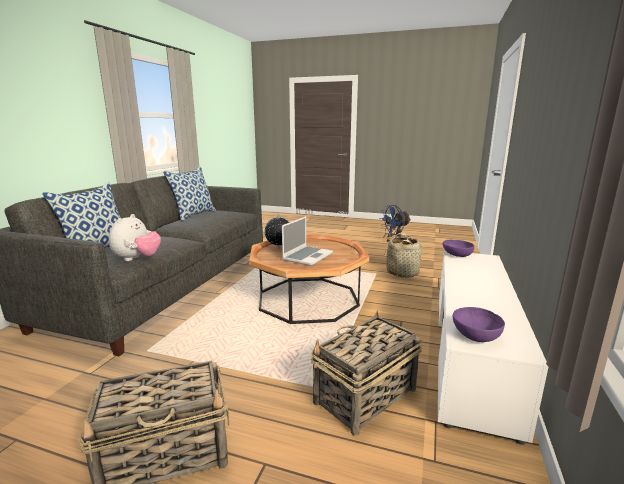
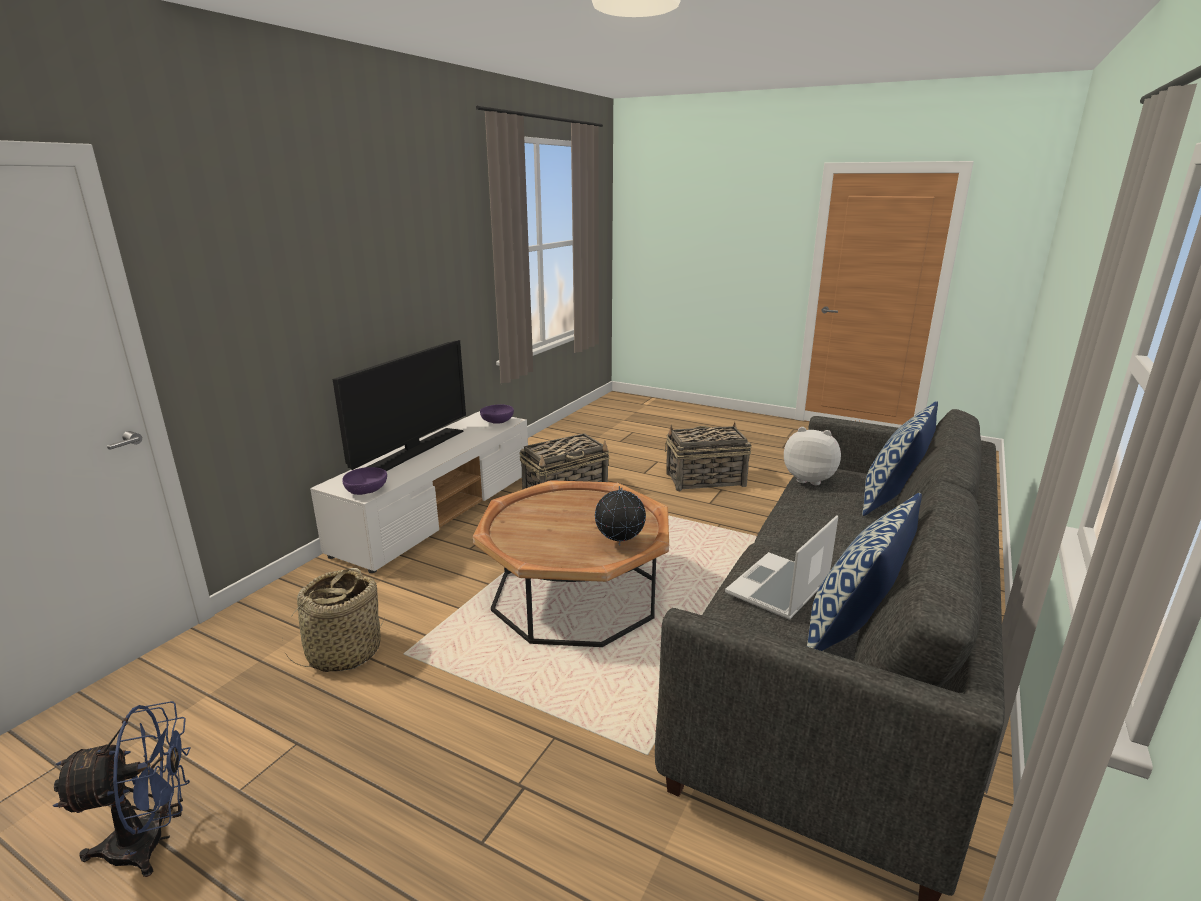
camera: 170 degrees left, 5 degrees up
plush toy [109,214,161,261] -> plush toy turned 90 degrees clockwise [784,427,841,485]
laptop [282,216,333,266] -> laptop moved to [725,515,838,620]
none -> television [333,340,466,471]

